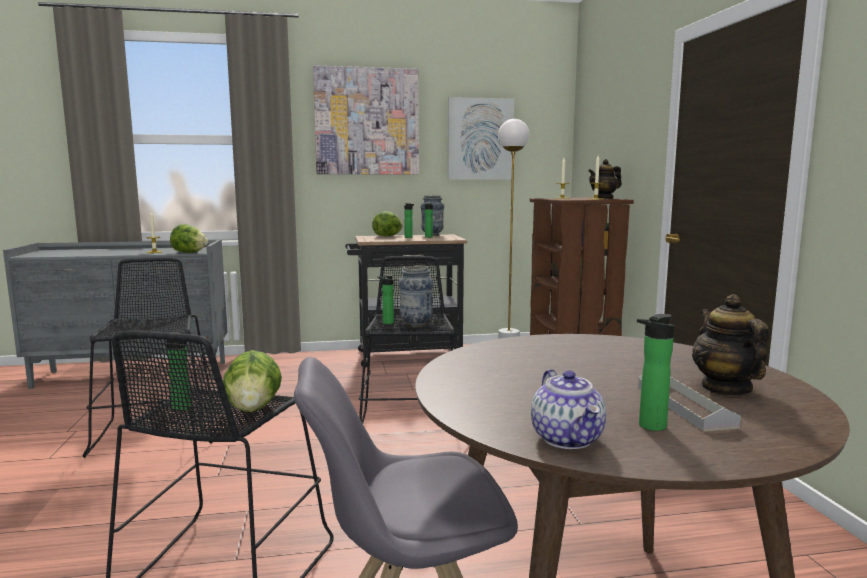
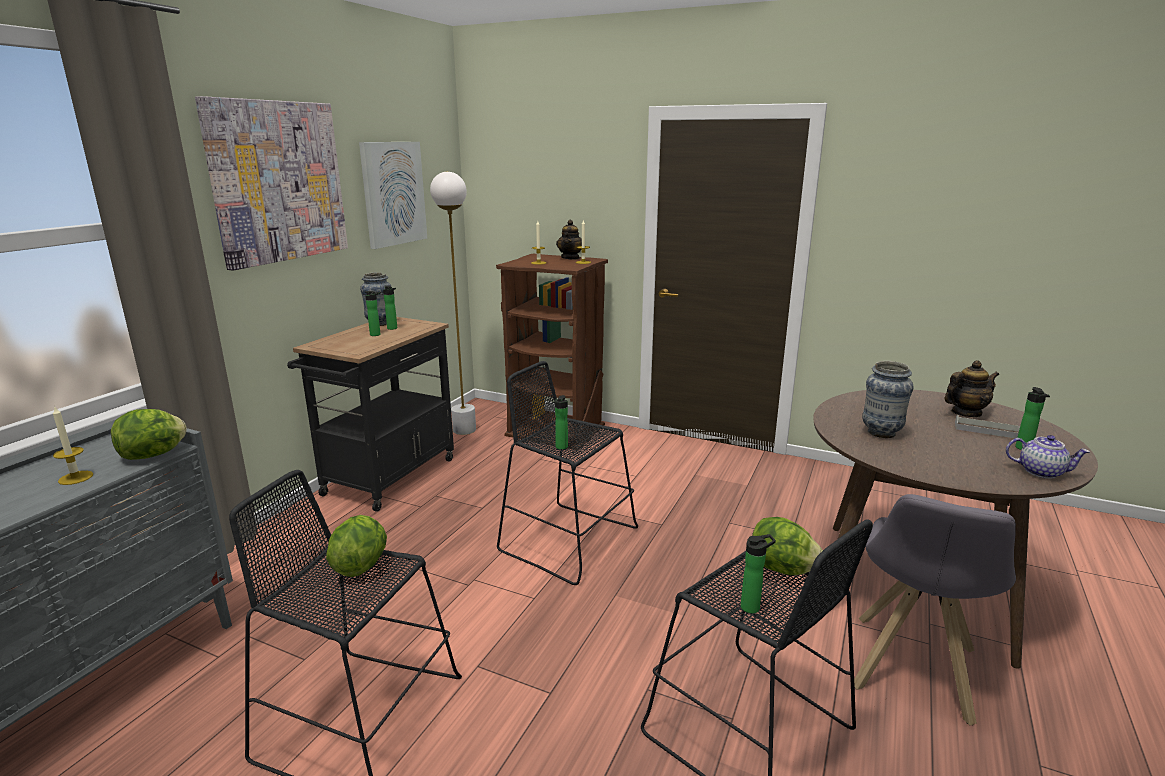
camera: 55 degrees left, 10 degrees up
lettuce [372,211,403,236] -> lettuce moved to [326,515,387,577]
vase [398,265,434,328] -> vase moved to [862,361,914,438]
teapot [692,294,769,396] -> teapot turned 135 degrees clockwise [944,360,999,417]

